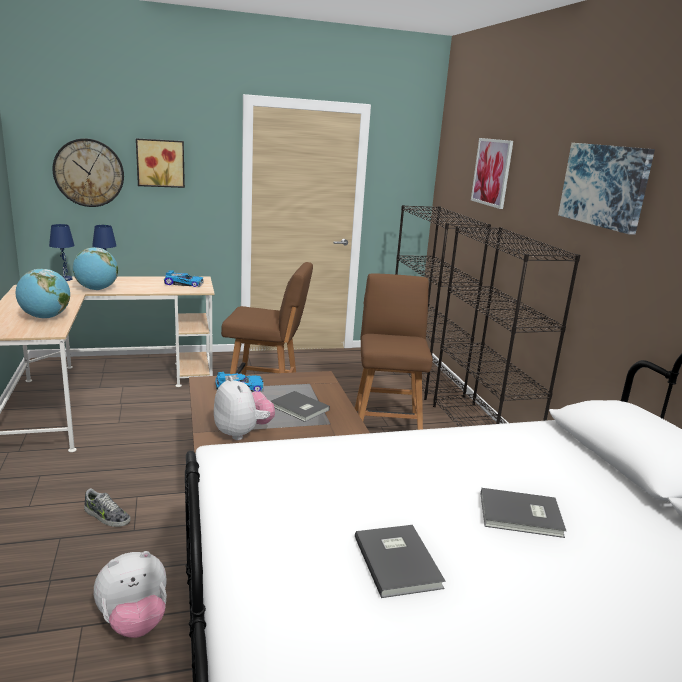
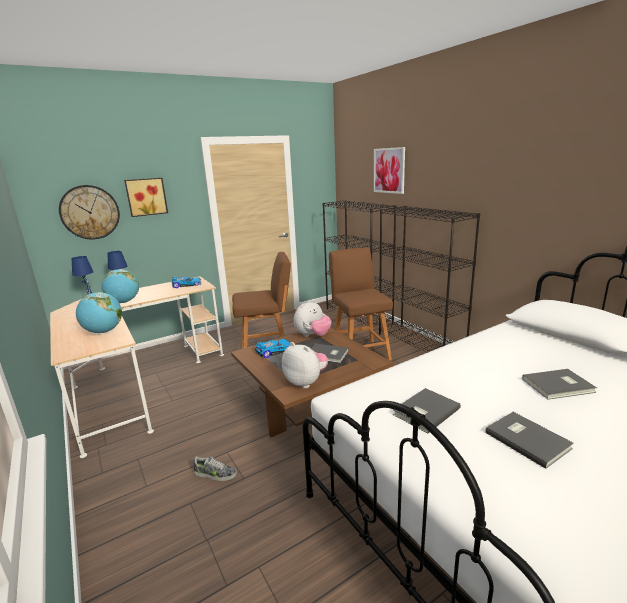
camera: 15 degrees left, 0 degrees up
plush toy [94,551,167,638] -> plush toy moved to [294,300,332,337]
picture [558,143,655,235] -> none
none -> grey book [393,388,461,434]

